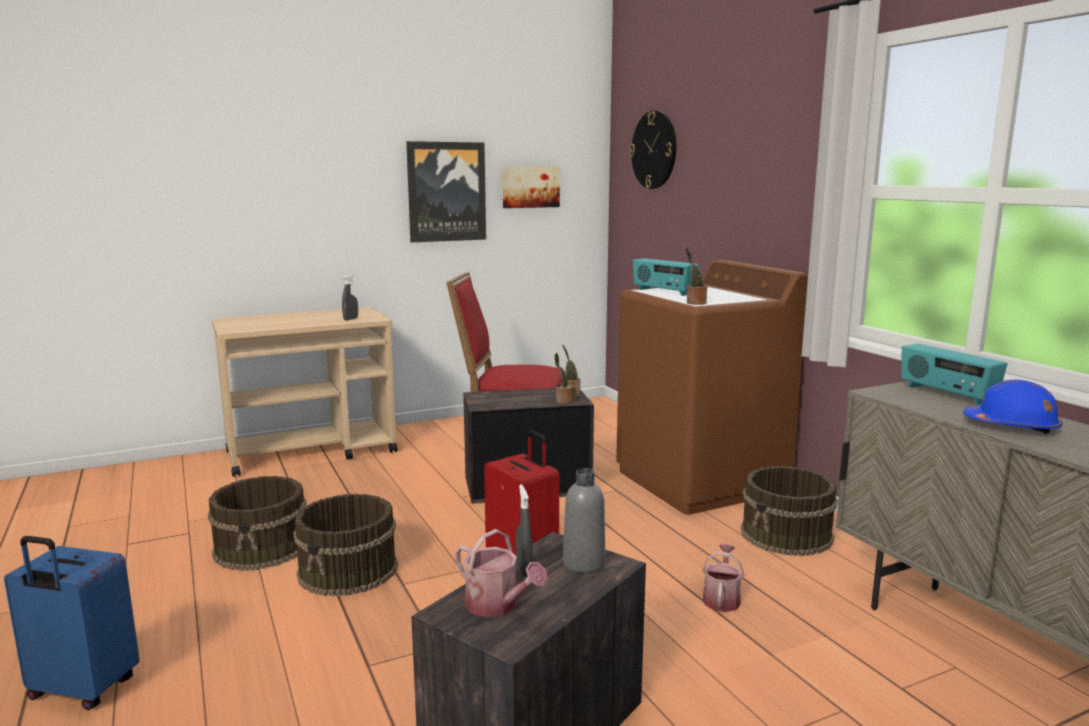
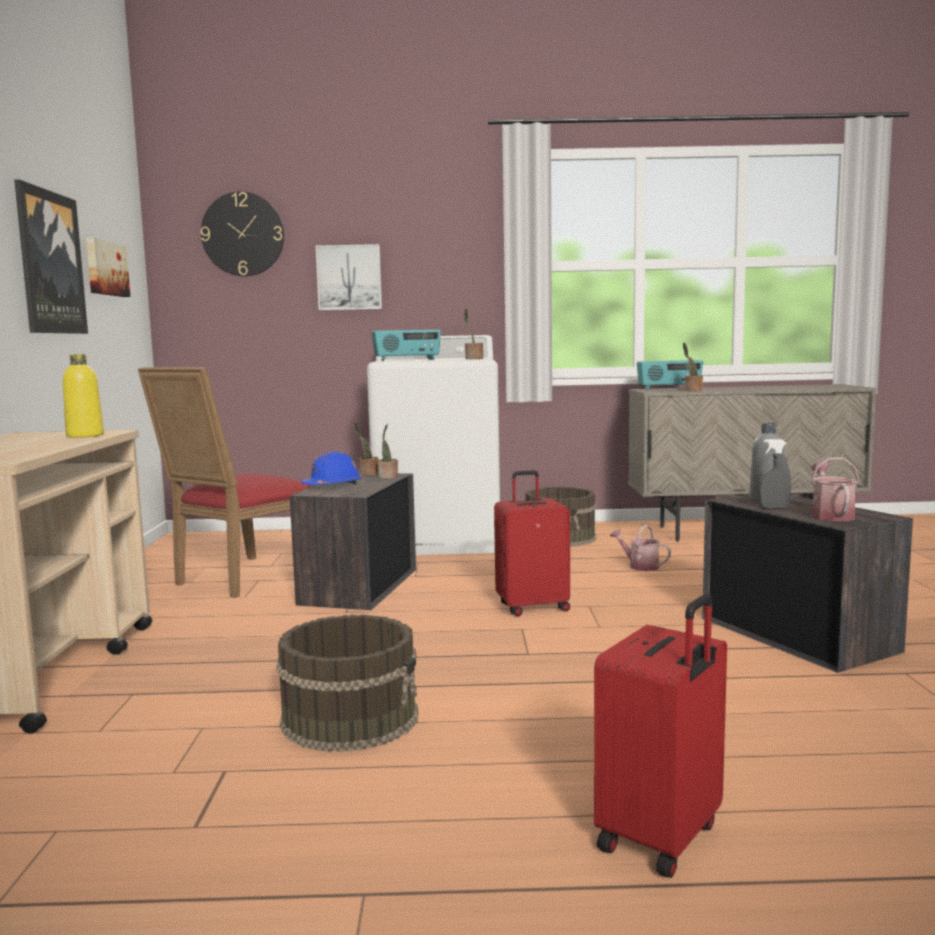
camera: 65 degrees left, 5 degrees down
blue suitcase [4,536,140,710] -> red suitcase [594,594,727,878]
brown bucket [293,494,398,596] -> none
grey spray bottle [342,274,358,320] -> yellow bottle [63,354,104,438]
watering can [455,529,548,617] -> watering can turned 60 degrees counterclockwise [811,457,859,521]
brown washing machine [616,260,808,515] -> white washing machine [367,335,500,555]
blue hard hat [963,380,1063,434] -> blue hard hat moved to [301,451,362,485]
none -> picture [316,244,382,310]
none -> potted plant [683,342,703,392]

